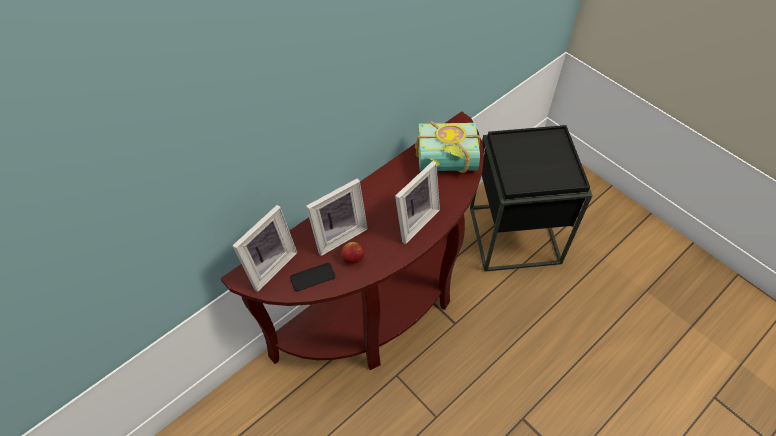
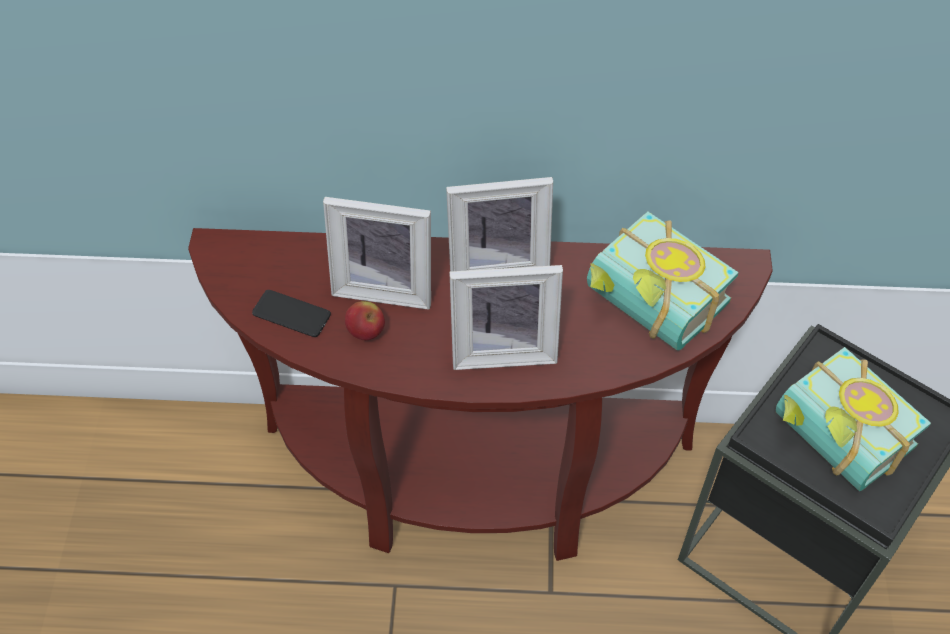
camera: 45 degrees right, 0 degrees up
picture frame [232,205,298,292] -> picture frame moved to [446,177,553,272]
none -> book [776,347,931,491]

